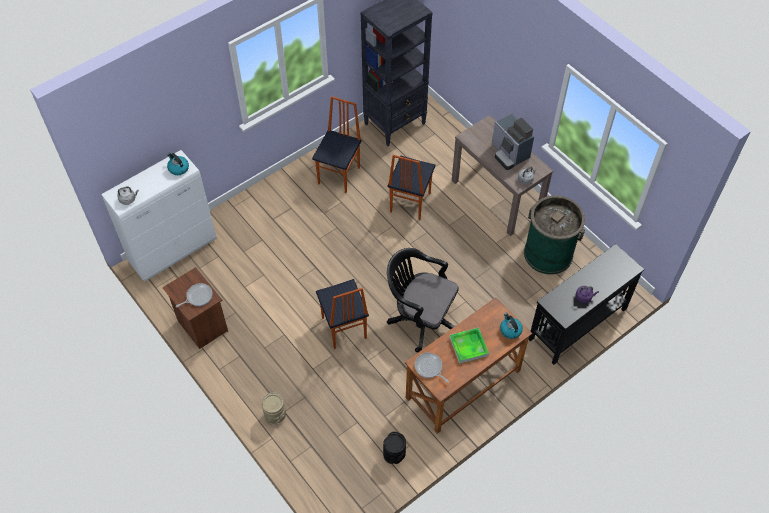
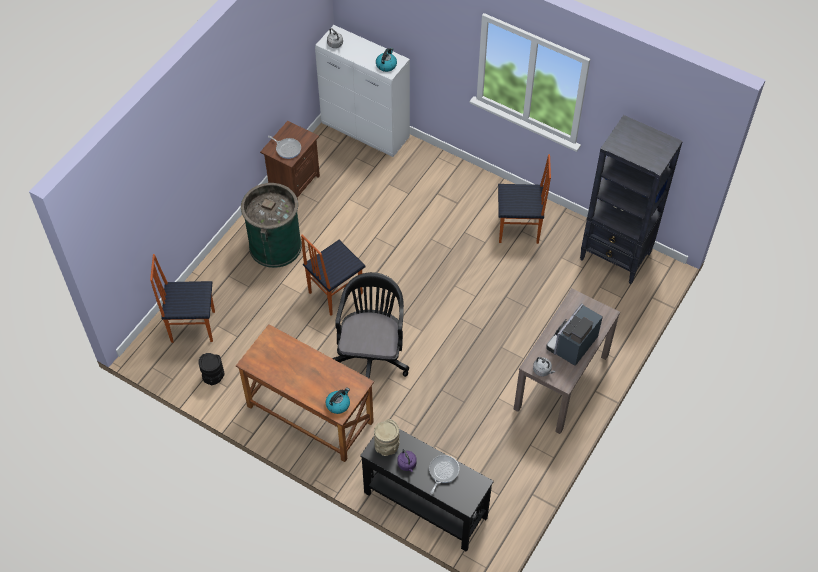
camera: 70 degrees right, 0 degrees up
beige vase [262,392,286,425] -> beige vase moved to [374,419,400,456]
chair [388,155,436,220] -> chair moved to [150,254,215,343]
frying pan [415,352,449,383] -> frying pan moved to [429,455,459,494]
tray [450,328,489,364] -> none
green trash can [524,195,585,275] -> green trash can moved to [241,183,302,268]

